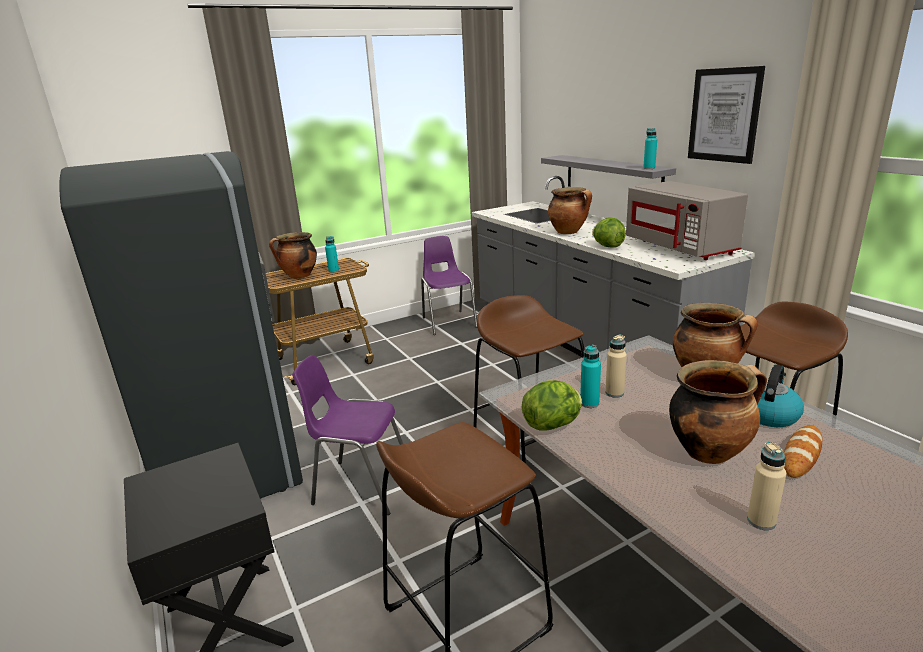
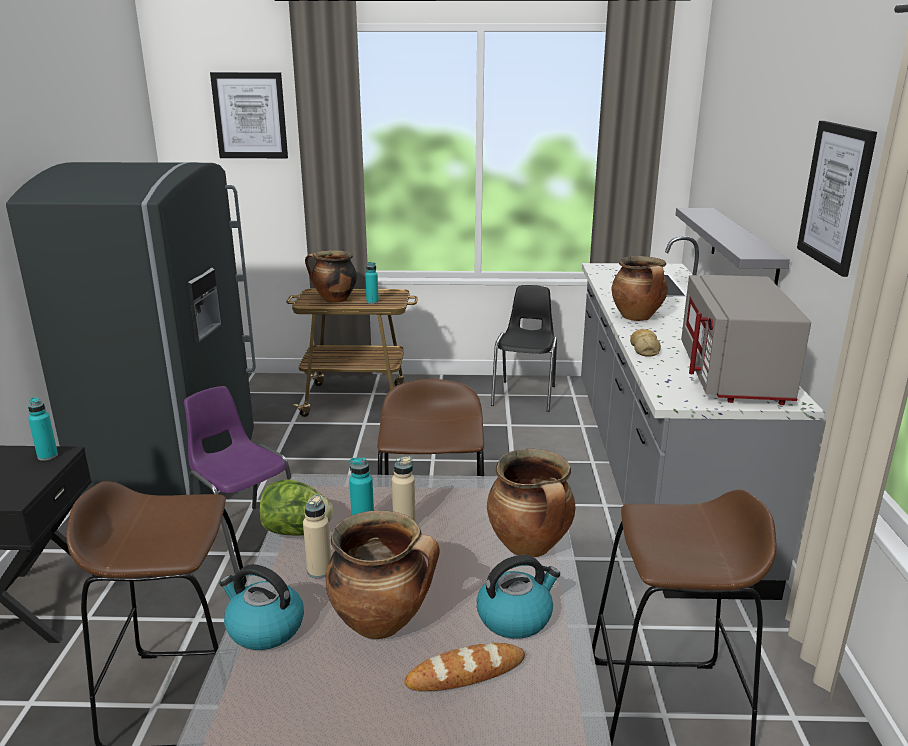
camera: 30 degrees right, 0 degrees up
purple chair [421,236,477,335] -> black chair [491,285,557,412]
lettuce [592,218,626,248] -> bread [630,329,661,357]
turquoise bottle [643,128,657,169] -> turquoise bottle moved to [28,397,58,461]
beige bottle [747,442,786,530] -> beige bottle moved to [303,495,331,579]
none -> picture [210,72,288,158]
none -> kettle [219,564,304,650]

